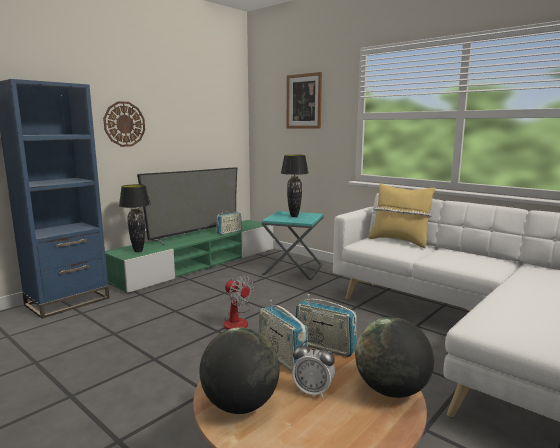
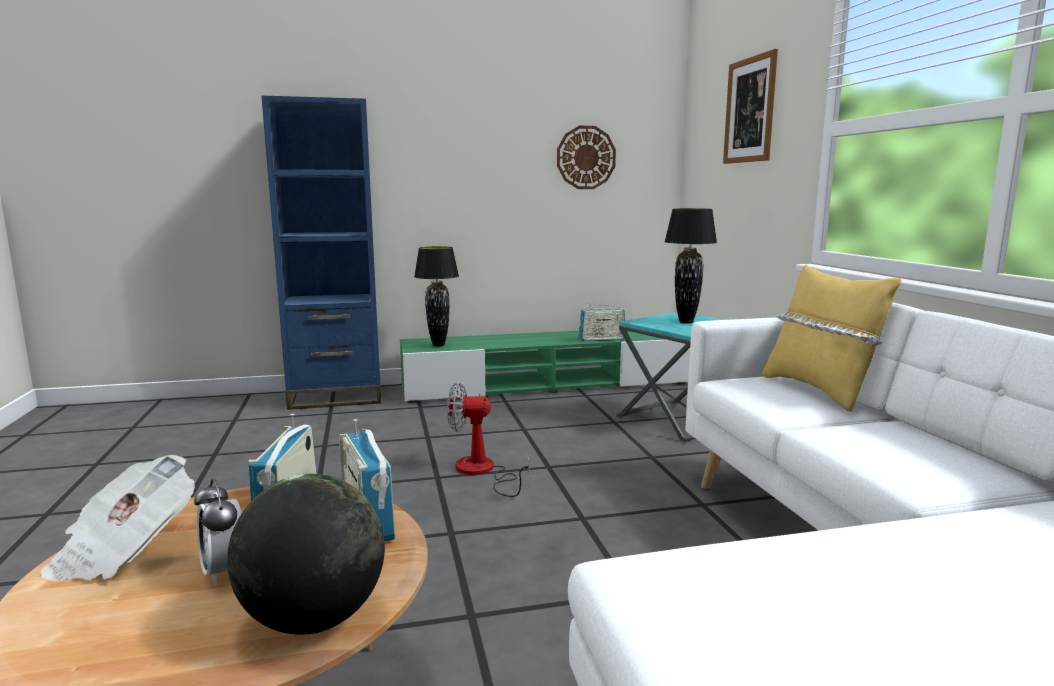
camera: 35 degrees right, 0 degrees up
wall clock [103,101,145,147] -> wall clock moved to [557,126,616,189]
television [137,167,237,245] -> none
globe [199,327,280,414] -> newspaper [40,455,195,581]
fan [224,275,254,330] -> fan turned 105 degrees clockwise [447,383,529,497]

